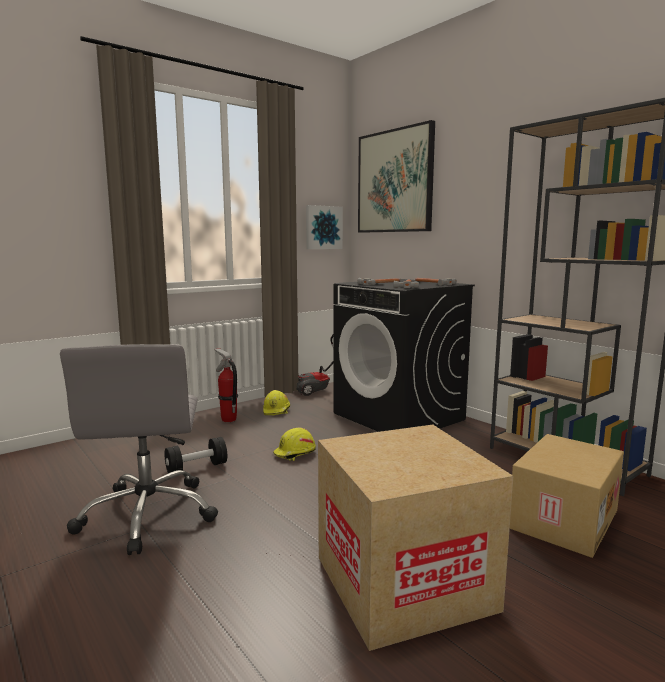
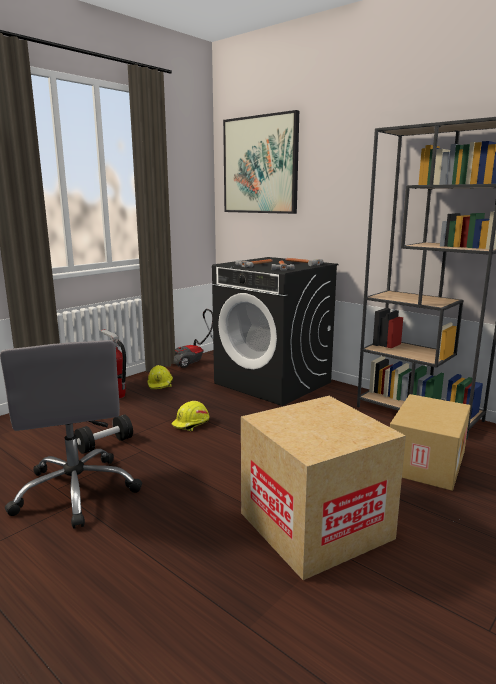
camera: 10 degrees left, 5 degrees up
picture [306,205,343,249] -> none

